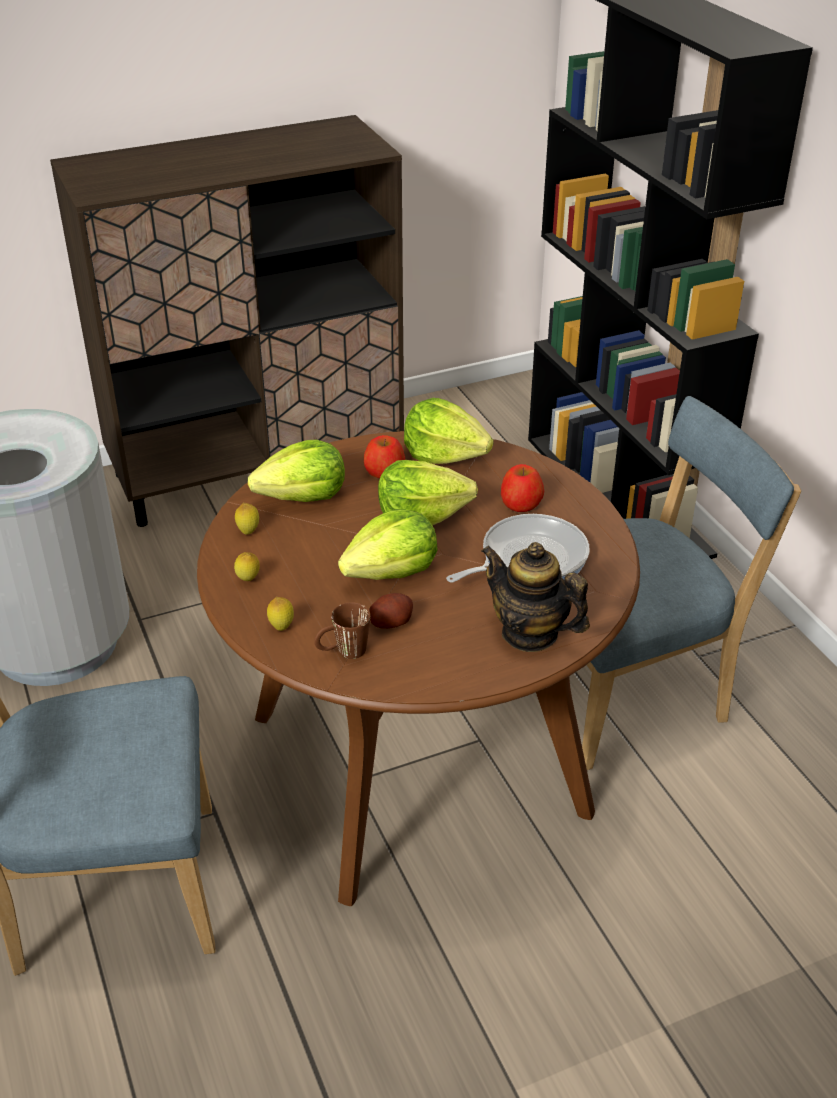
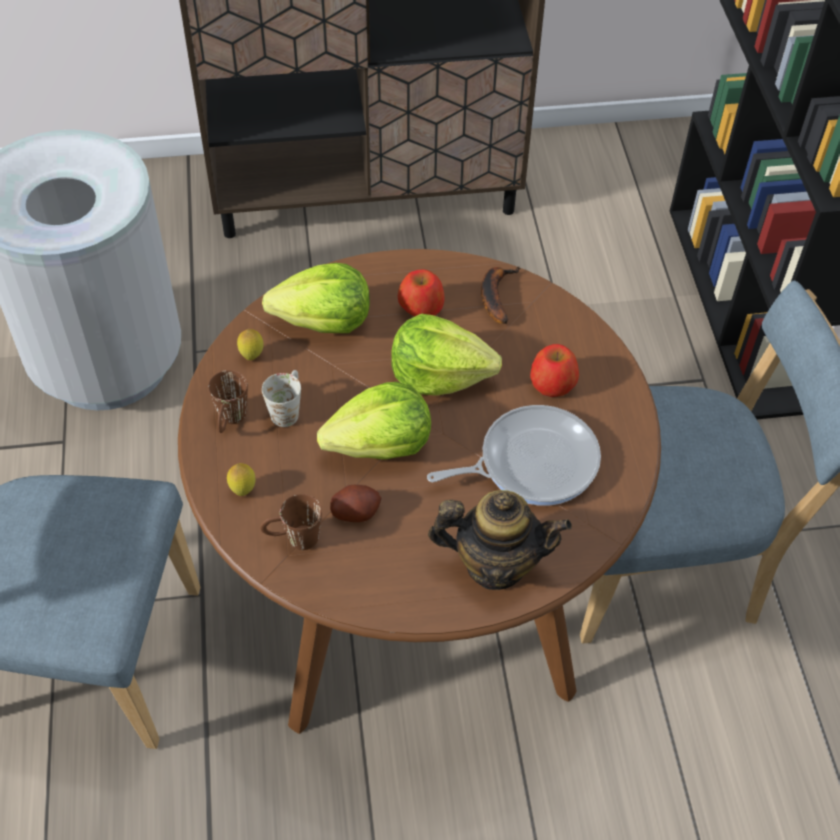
camera: 15 degrees right, 15 degrees up
lemon [234,552,260,581] -> brown mug [208,370,248,433]
lettuce [404,398,494,464] -> banana [481,266,521,324]
teapot [481,542,590,652] -> teapot turned 135 degrees clockwise [428,490,572,590]
none -> white mug [262,370,301,427]

